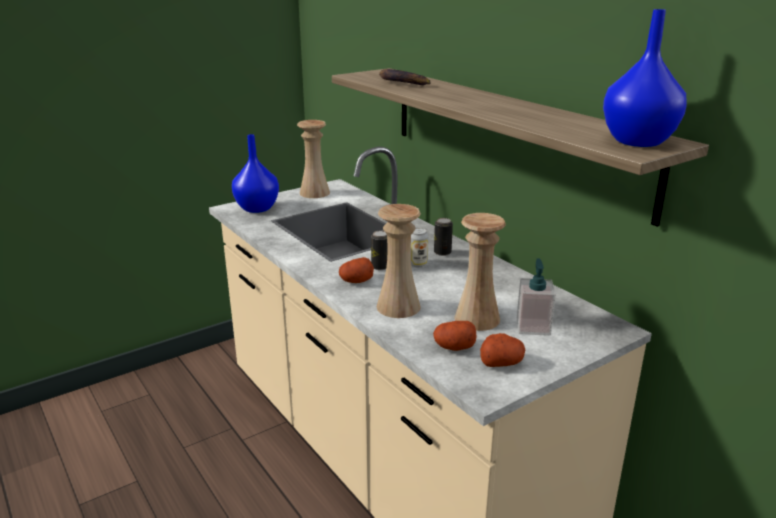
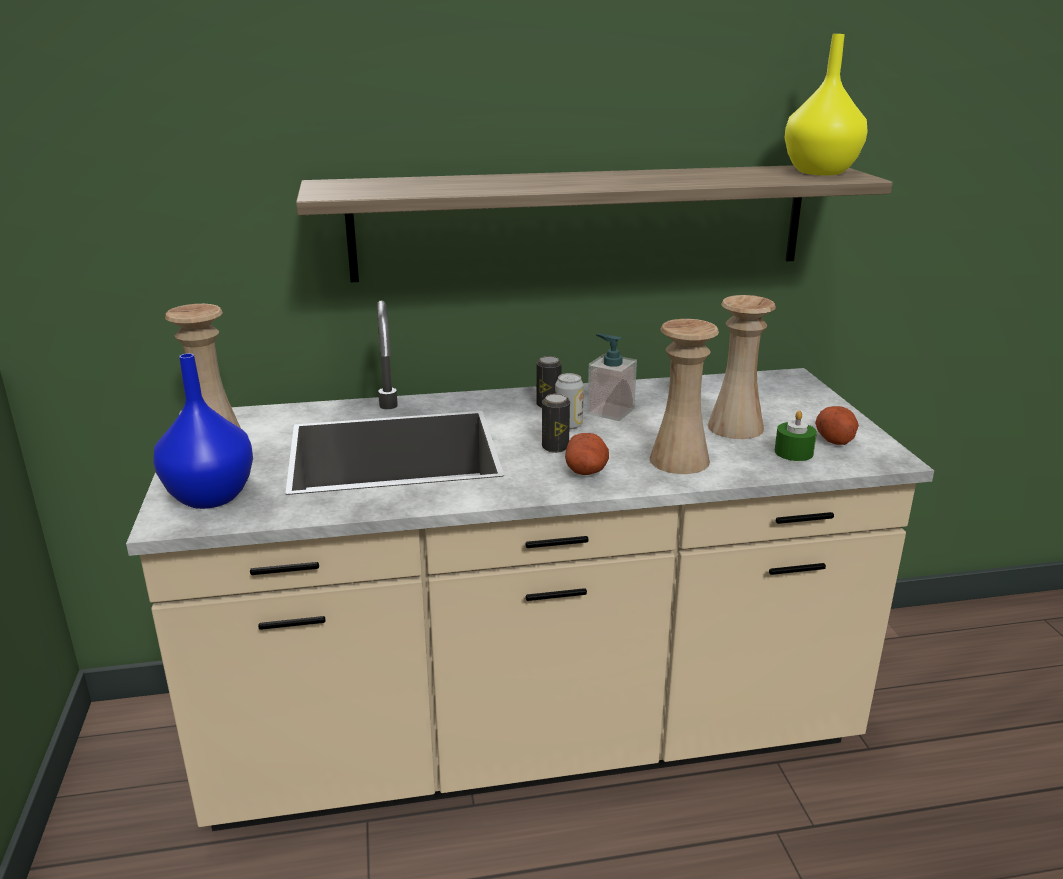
camera: 65 degrees left, 0 degrees up
banana [379,69,431,85] -> none
potato [433,321,477,351] -> green candle [774,411,817,461]
soap dispenser [517,259,556,336] -> soap dispenser moved to [587,334,637,421]
blue vase [603,9,687,147] -> yellow vase [785,34,868,175]

